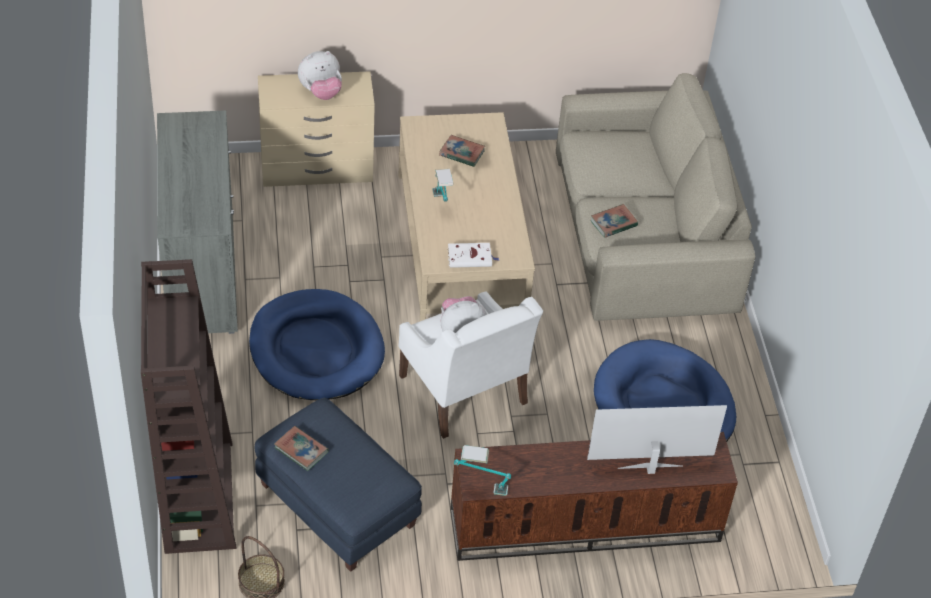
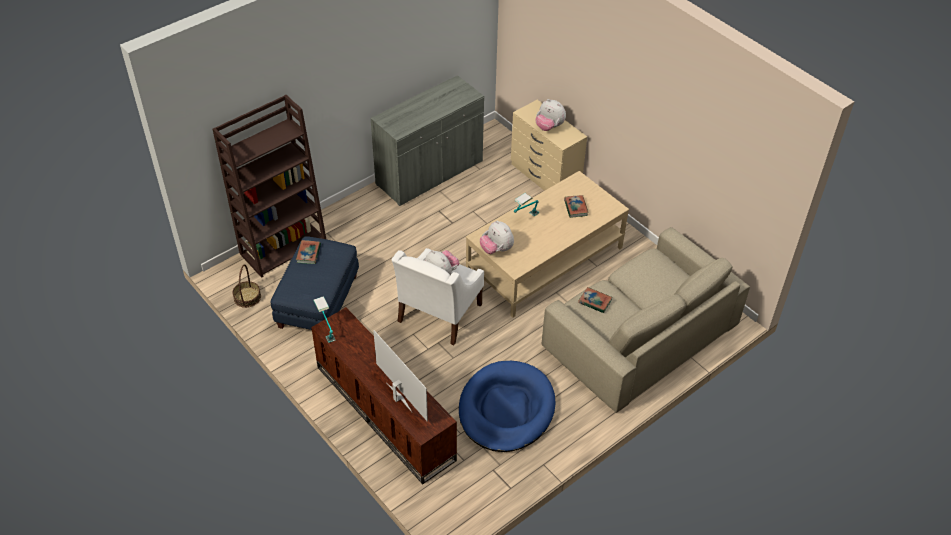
camera: 60 degrees right, 0 degrees up
blue dog bed [249,289,385,400] -> none
white book [448,243,499,268] -> plush toy [480,221,514,254]

